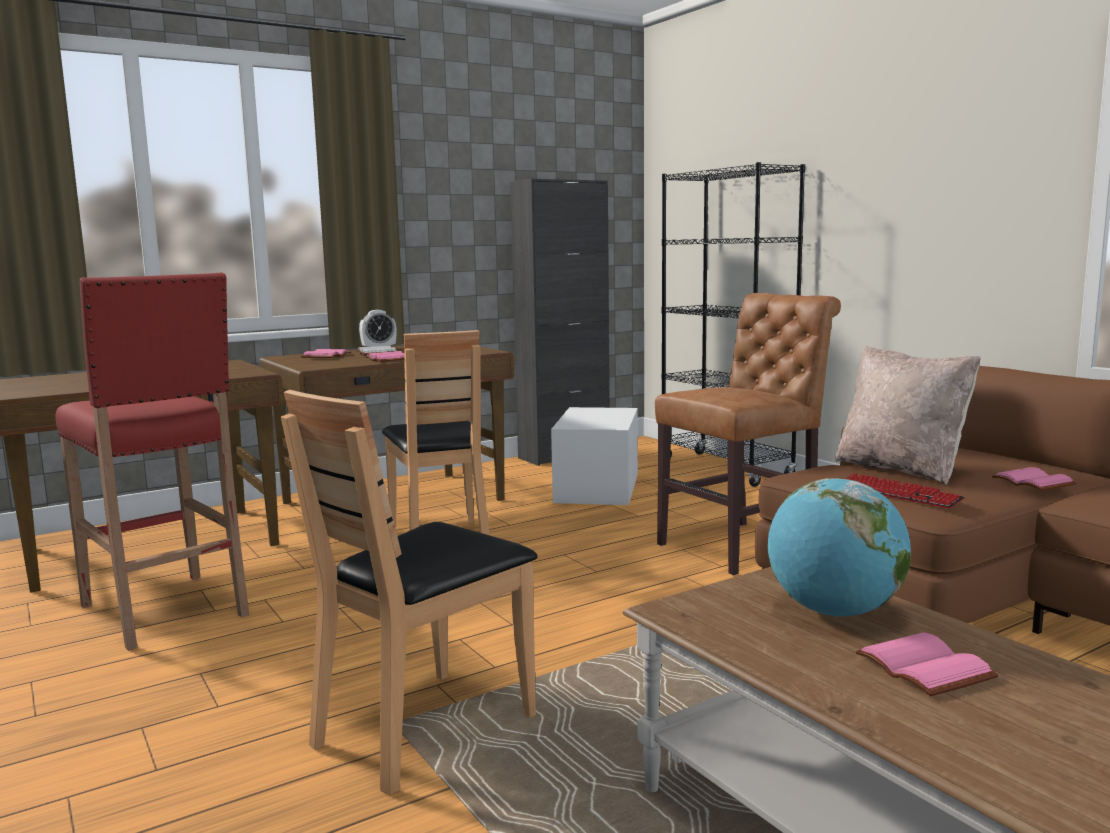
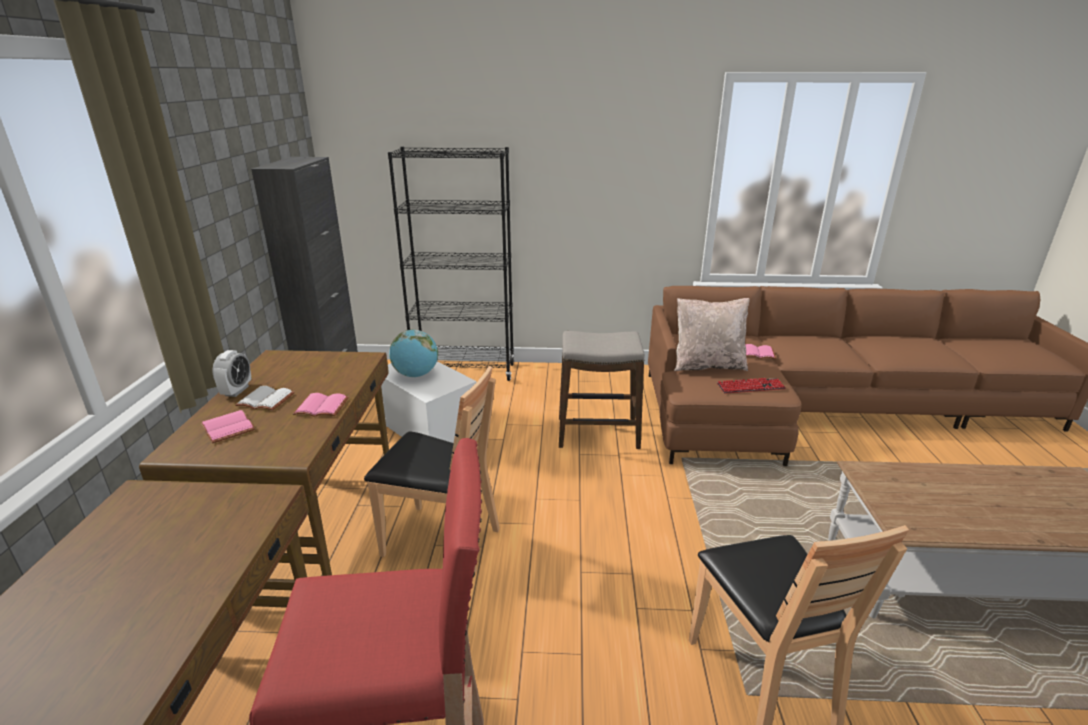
camera: 55 degrees left, 15 degrees up
brown chair [655,293,841,575] -> stool [559,331,645,449]
globe [767,478,911,617] -> globe moved to [389,330,438,377]
pink book [855,632,998,696] -> none

